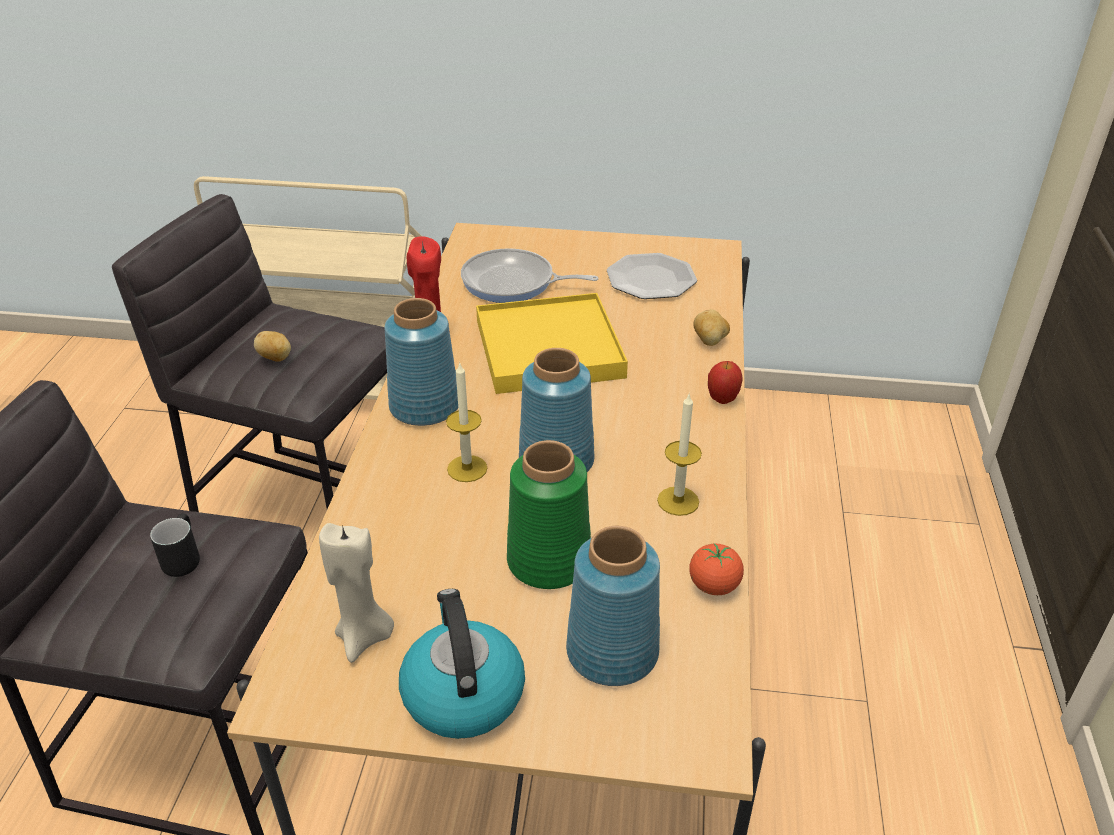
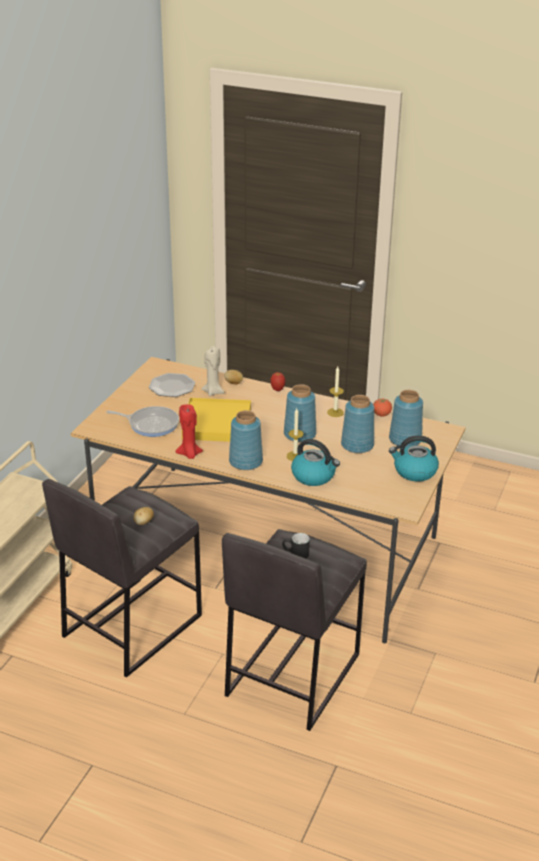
camera: 75 degrees left, 5 degrees down
beige candle [319,523,394,663] -> beige candle moved to [201,346,225,396]
frying pan [461,248,599,303] -> frying pan turned 105 degrees counterclockwise [106,406,179,437]
green vase [507,440,591,589] -> blue vase [341,395,374,453]
none -> kettle [291,439,340,486]

